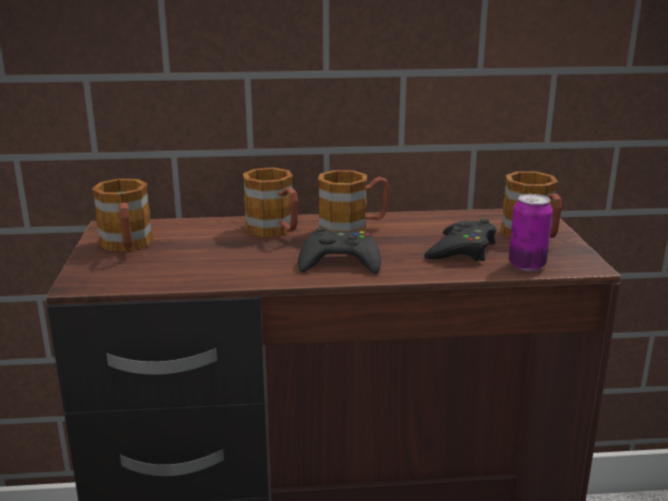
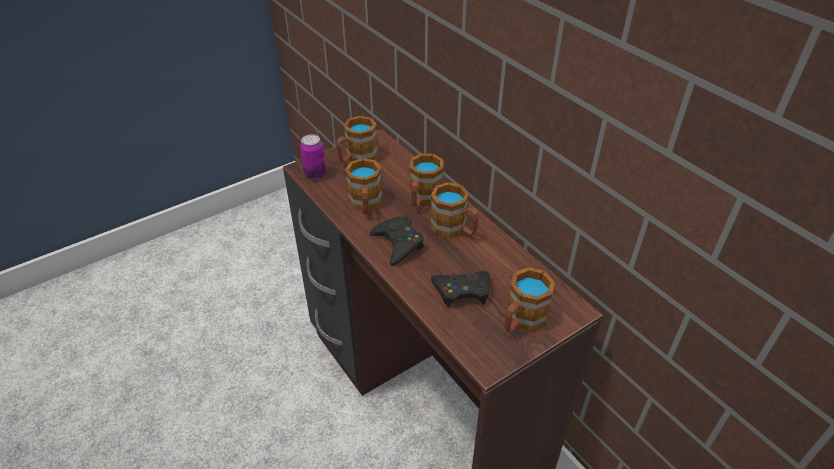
camera: 60 degrees right, 20 degrees up
can [509,194,553,271] -> can moved to [300,135,326,180]
none -> mug [345,158,383,214]

